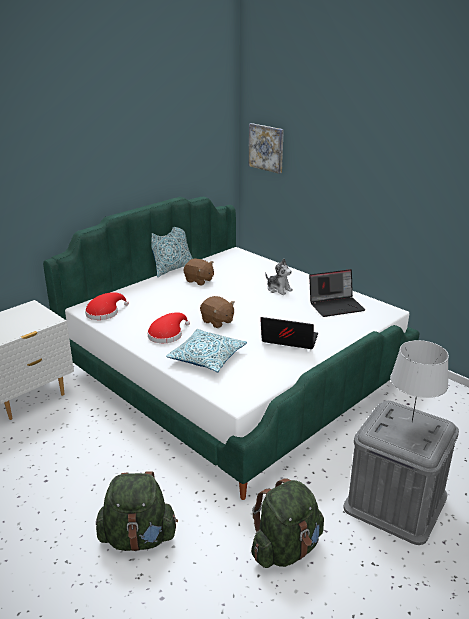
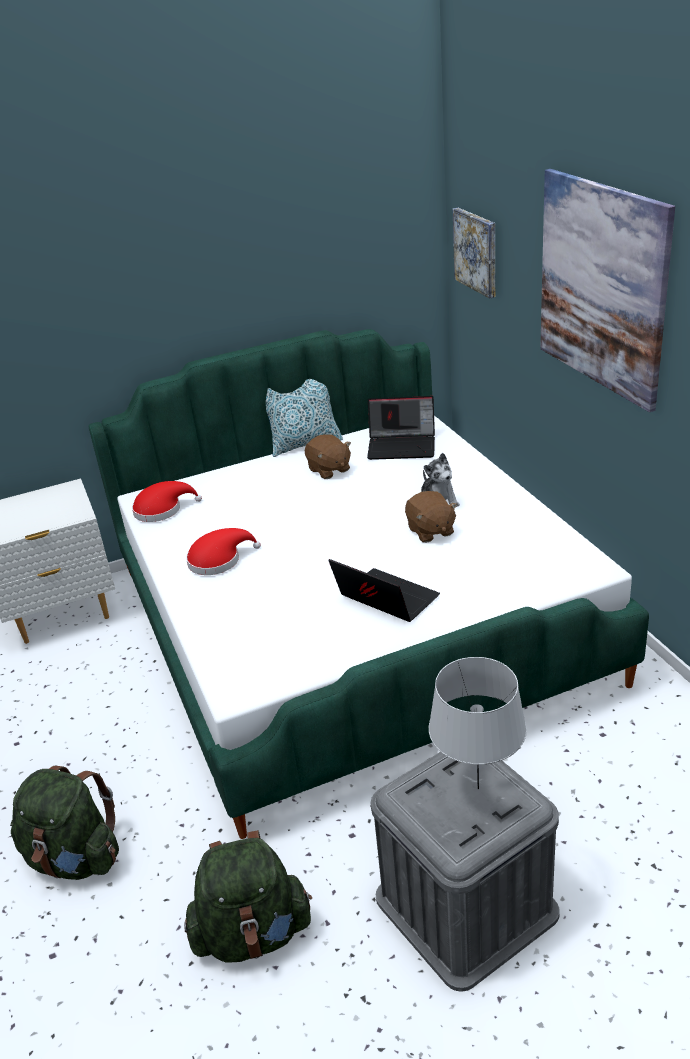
camera: 25 degrees right, 5 degrees up
pillow [166,329,247,372] -> none
brown plush toy [200,296,235,328] -> brown plush toy moved to [405,491,457,543]
laptop [309,269,365,317] -> laptop moved to [367,396,435,460]
none -> picture [540,169,675,412]

